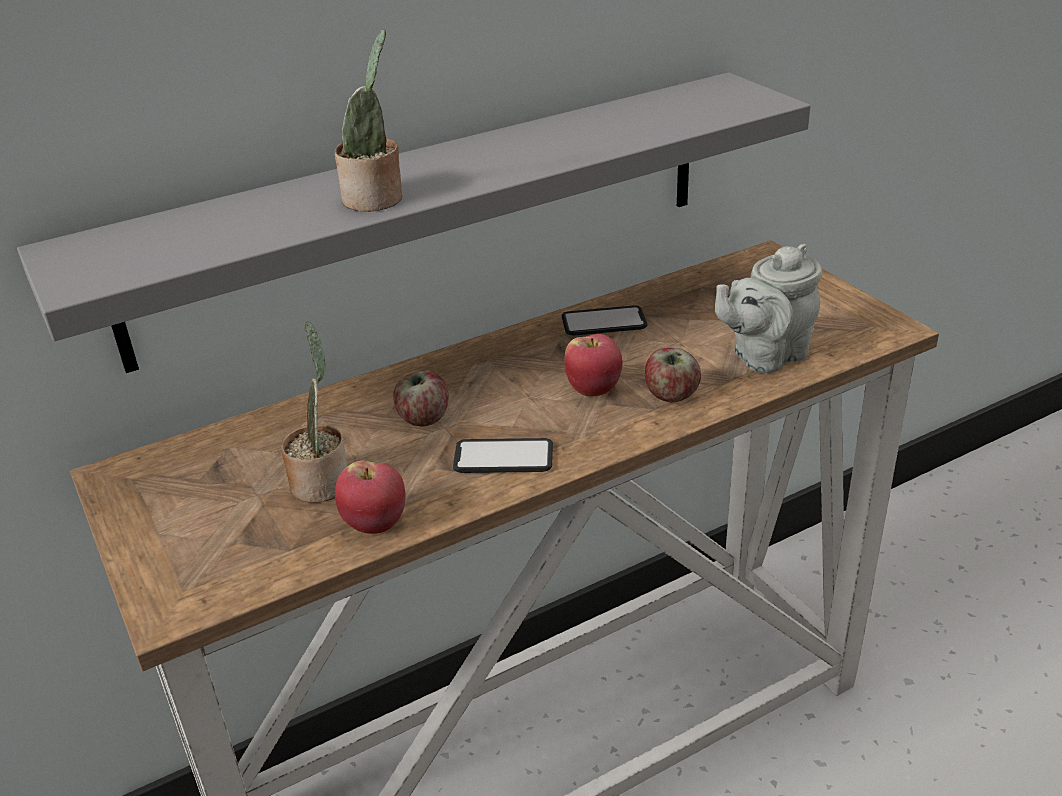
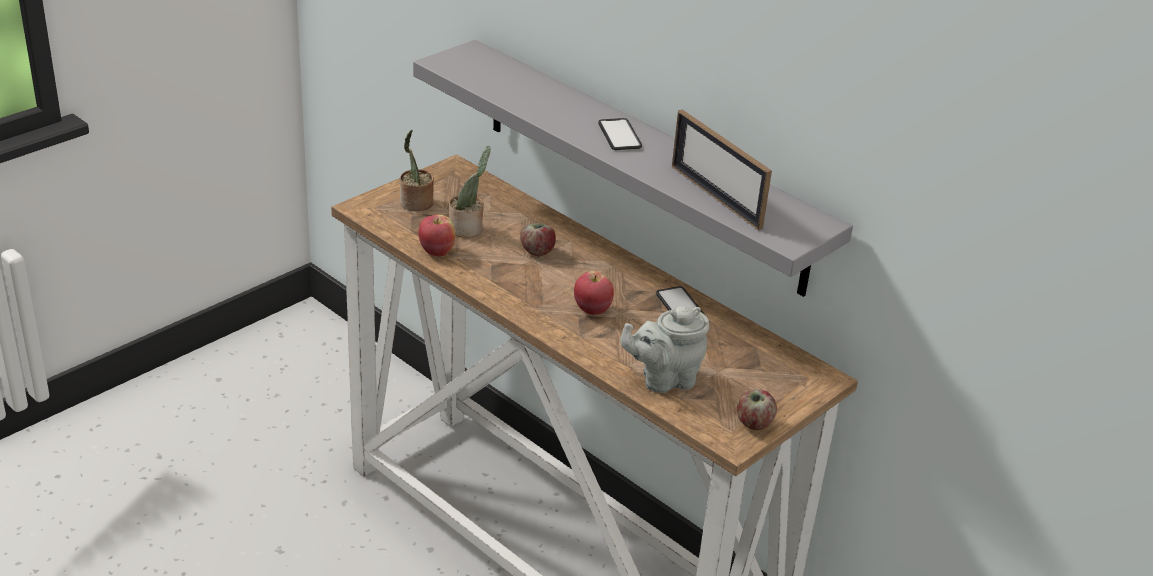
camera: 70 degrees right, 0 degrees up
potted plant [335,29,402,212] -> potted plant moved to [400,130,434,211]
phone [453,438,553,473] -> phone moved to [598,118,642,150]
apple [645,348,701,402] -> apple moved to [737,389,777,430]
grey teapot [715,244,822,373] -> grey teapot turned 60 degrees counterclockwise [620,306,710,393]
none -> picture frame [672,109,772,230]

